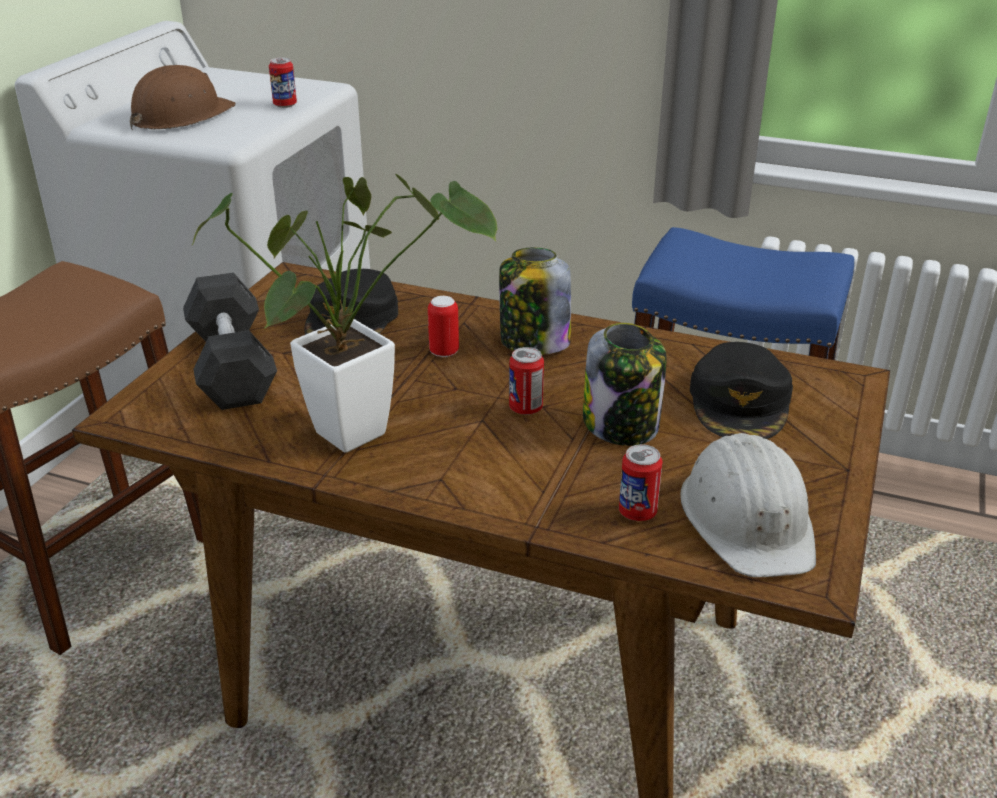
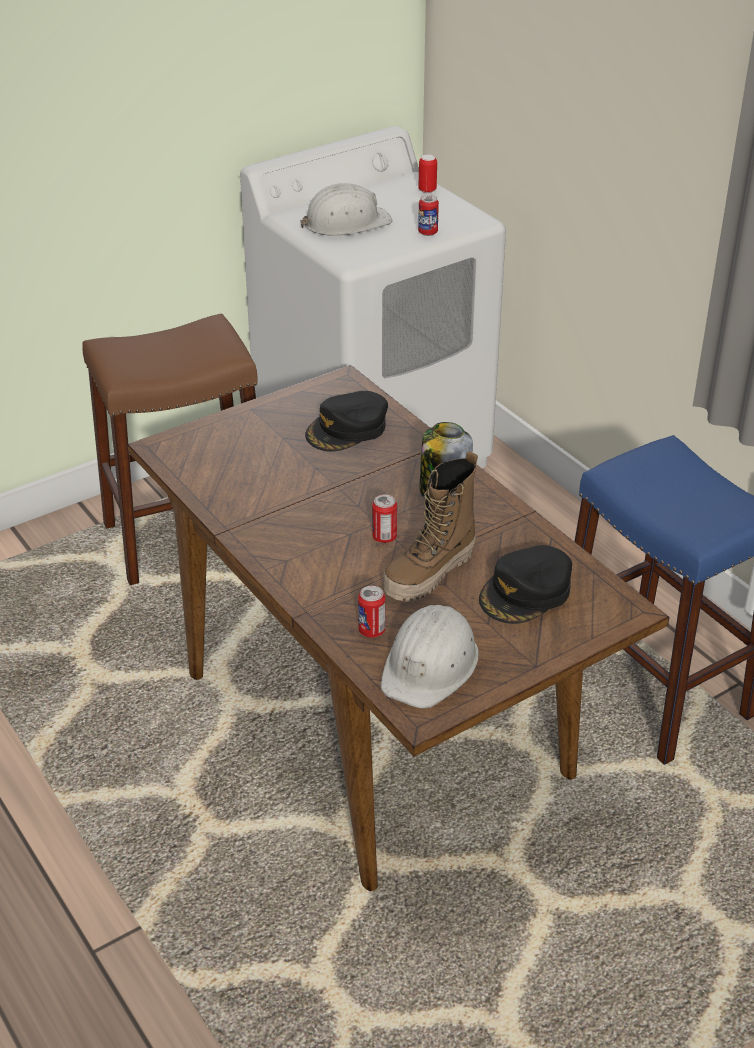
camera: 35 degrees right, 5 degrees up
brown hard hat [130,65,236,130] -> white hard hat [300,183,392,236]
grey dumbbell [183,272,277,410] -> none
potted plant [191,174,497,453] -> none
can [428,296,459,357] -> can moved to [419,154,437,193]
jar [583,323,667,446] -> boot [383,451,478,602]

